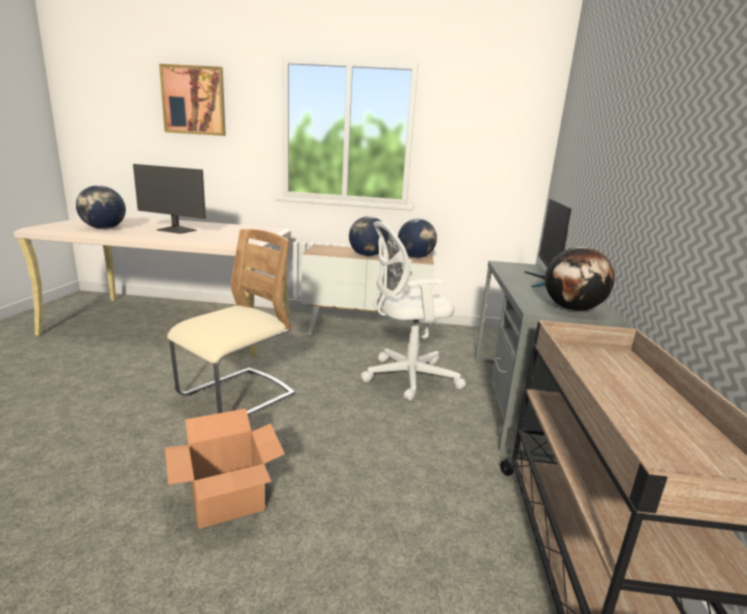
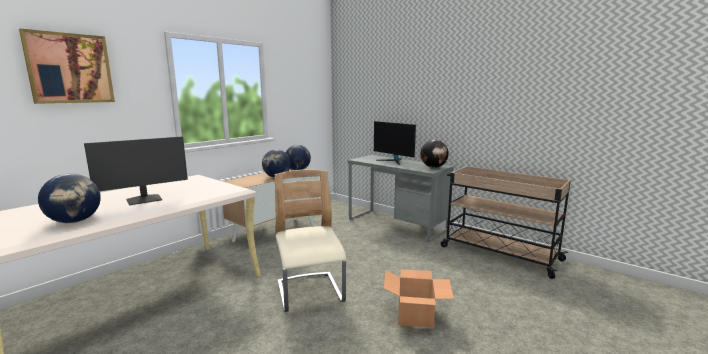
camera: 55 degrees left, 5 degrees down
white office chair [361,221,466,401] -> none

